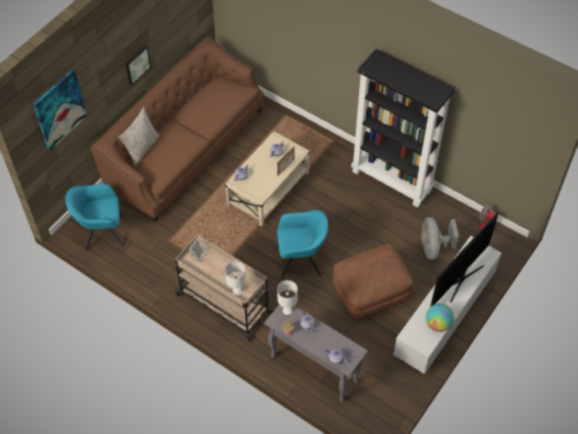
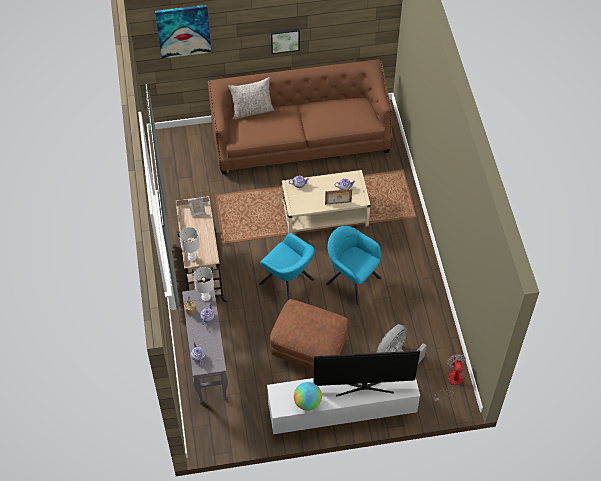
camera: 45 degrees right, 0 degrees up
turquoise armchair [65,184,125,252] -> turquoise armchair moved to [326,226,381,305]
black bookcase [351,49,455,208] -> none

